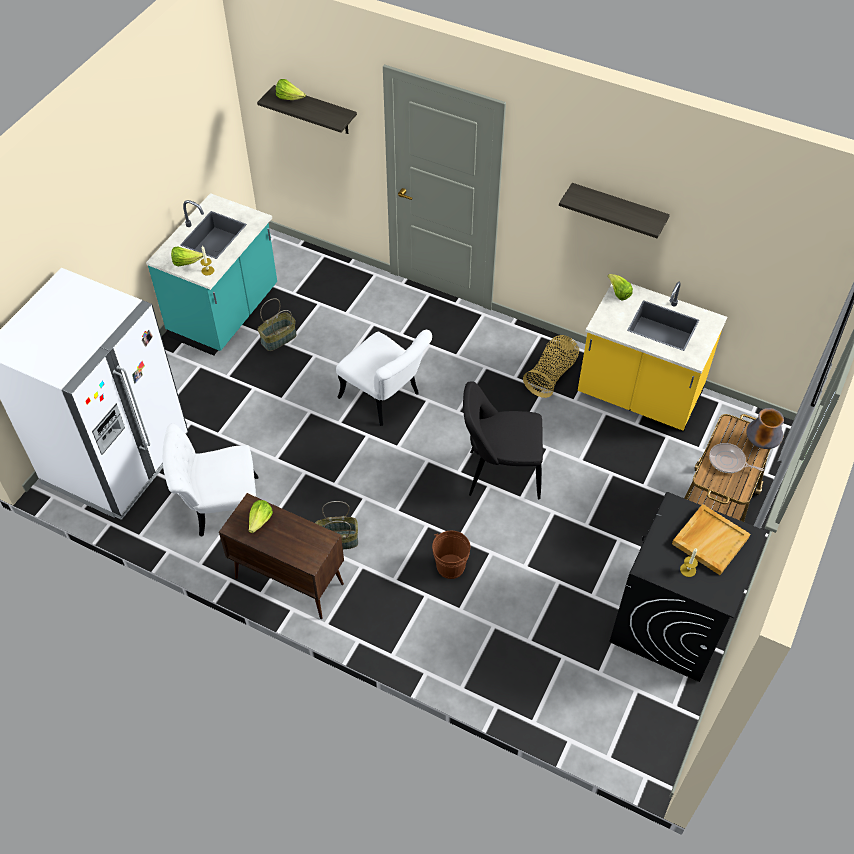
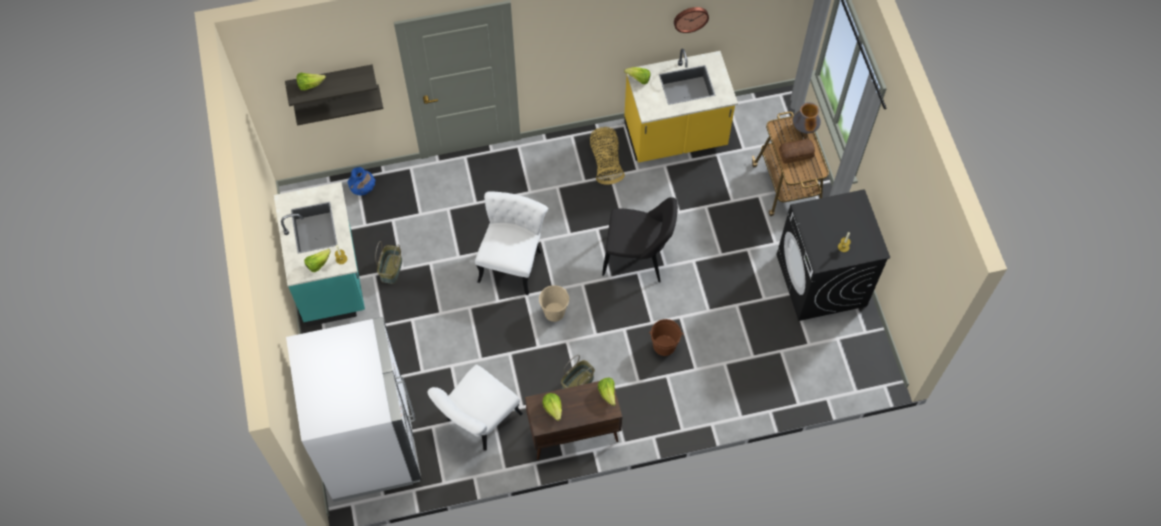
camera: 40 degrees left, 10 degrees up
white chair [336,330,432,426] -> white chair turned 75 degrees counterclockwise [475,191,548,295]
black chair [463,381,543,499] -> black chair turned 135 degrees counterclockwise [602,197,678,283]
shelf [559,183,670,238] -> shelf moved to [294,84,383,126]
beige tray [672,504,750,575] -> none
frying pan [709,443,764,473] -> bread [779,139,815,164]
none -> blue vase [347,167,376,195]
none -> beige bucket [539,285,569,322]
none -> lettuce [598,378,616,406]
none -> wall clock [674,7,709,33]

